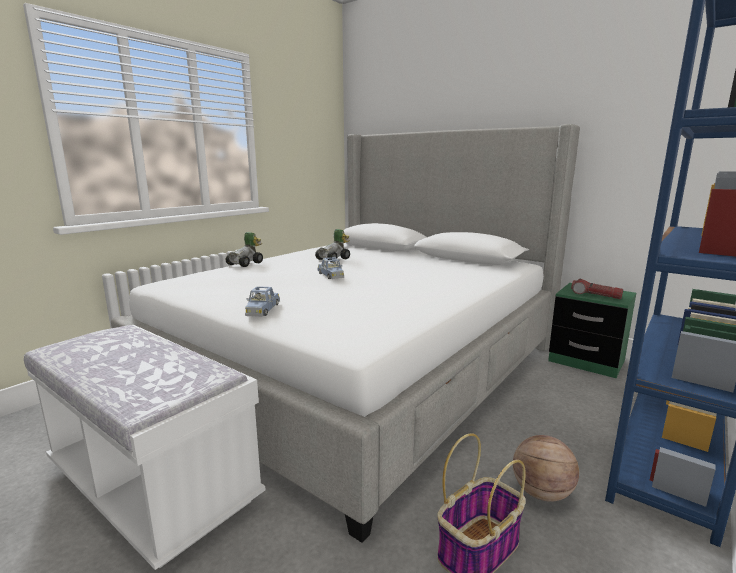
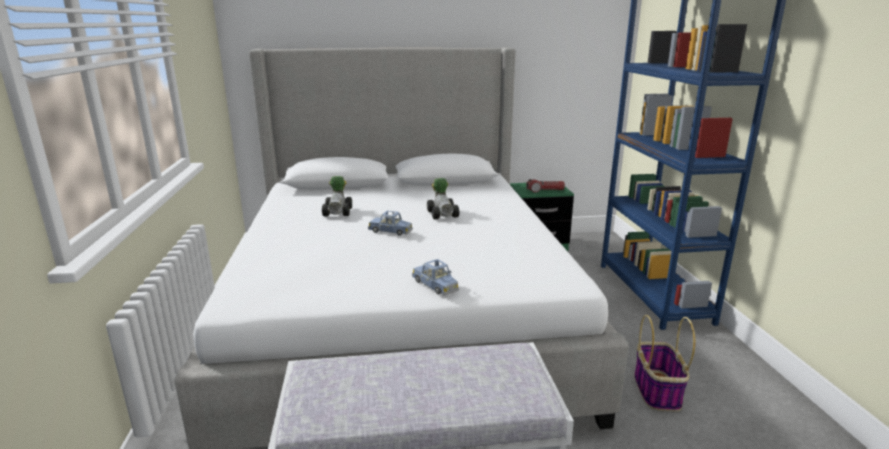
camera: 45 degrees left, 5 degrees up
toy car [225,232,263,267] -> toy car moved to [427,178,459,219]
basketball [513,435,579,502] -> none

